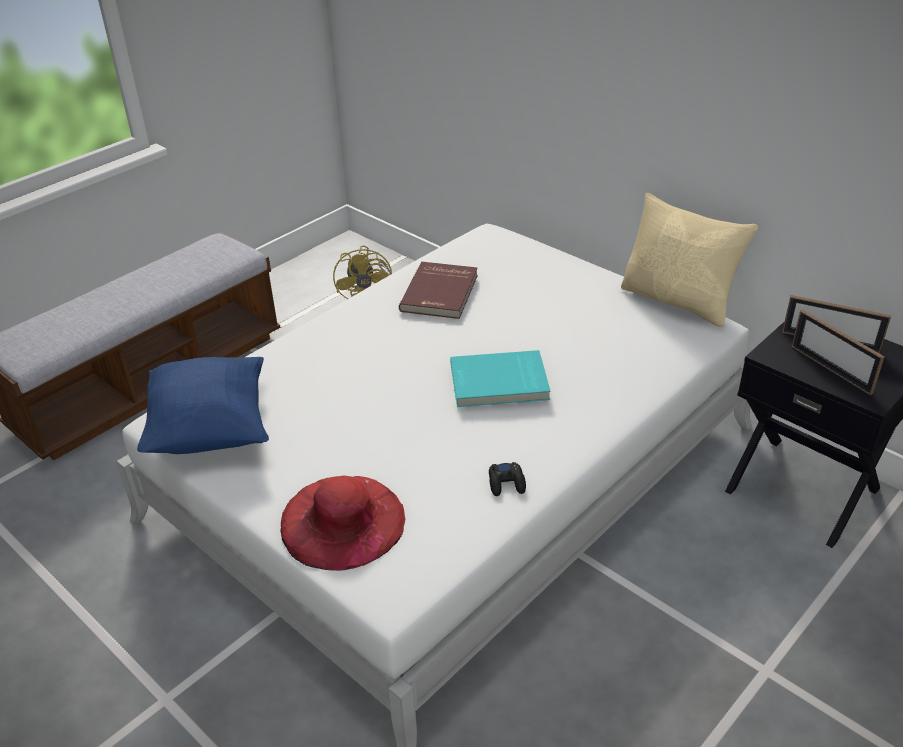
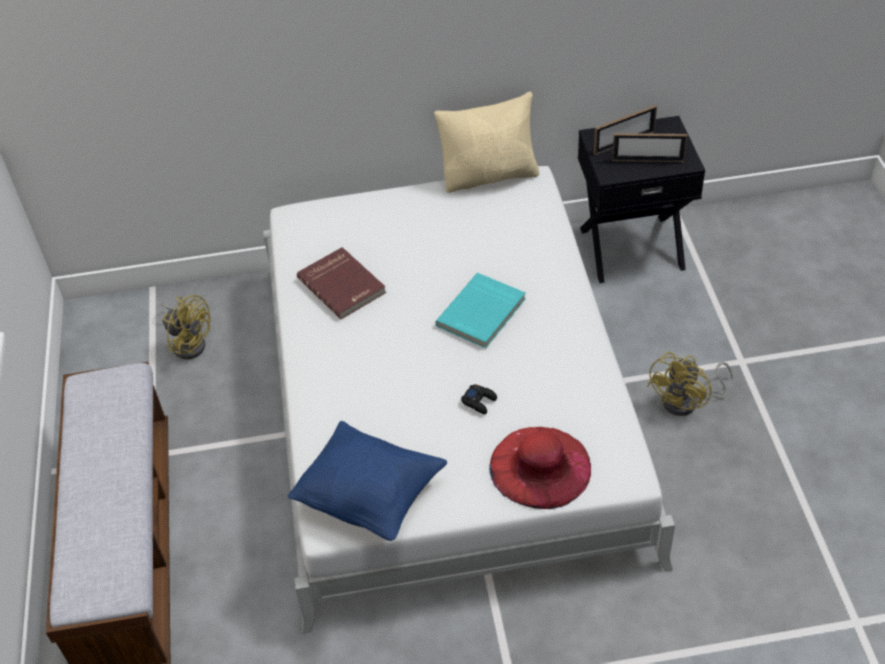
camera: 50 degrees left, 10 degrees up
black game controller [489,462,526,496] -> black game controller moved to [461,384,497,414]
none -> yellow fan [647,352,733,416]

